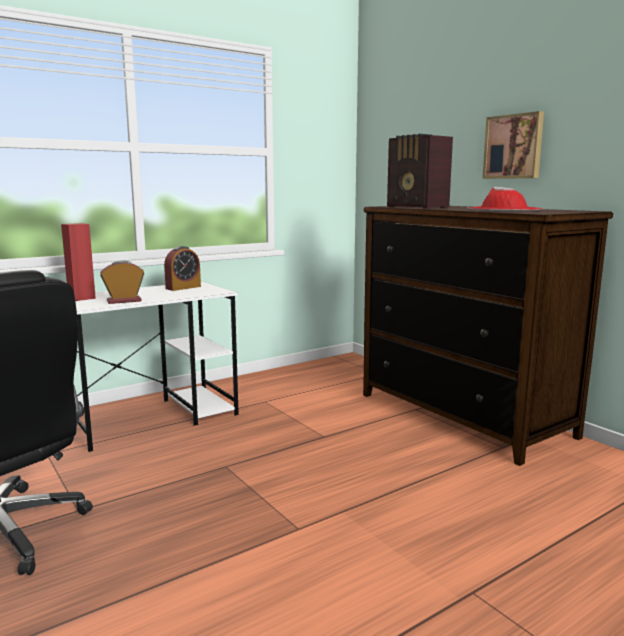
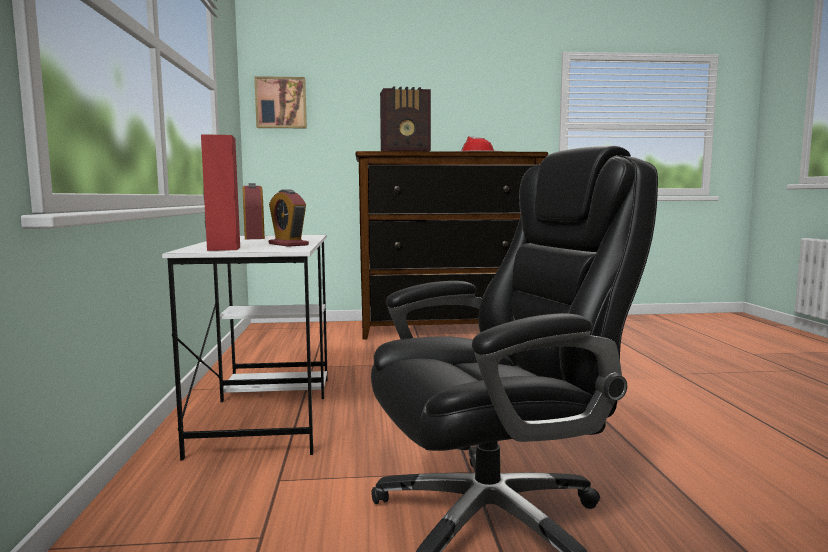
camera: 60 degrees left, 5 degrees down
alarm clock [100,260,144,304] -> alarm clock turned 45 degrees counterclockwise [269,189,309,247]
picture [483,111,544,179] -> picture moved to [254,76,307,128]

